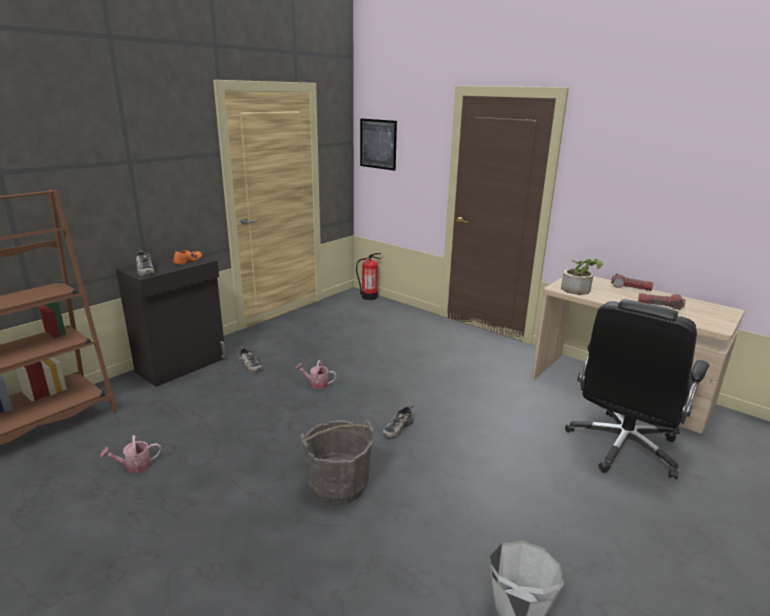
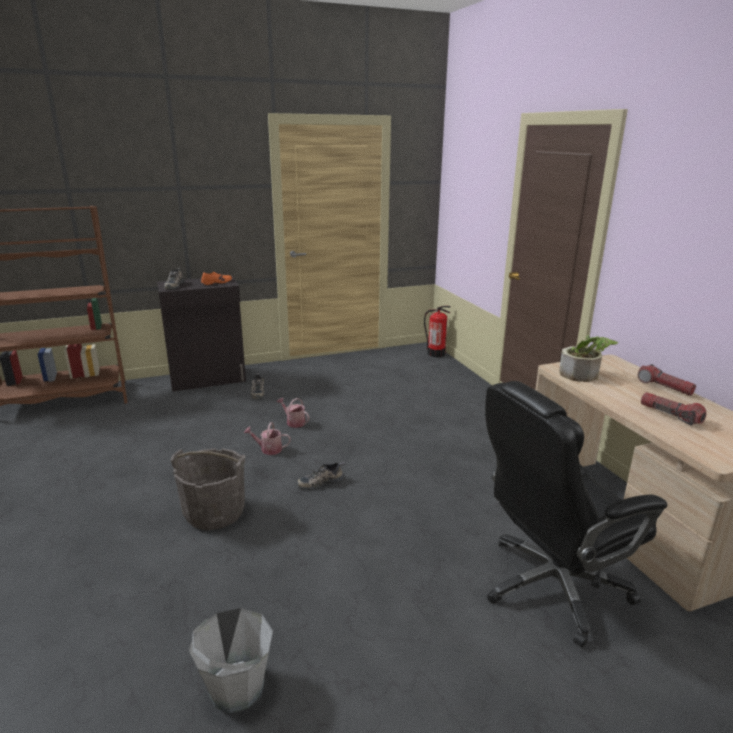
camera: 30 degrees right, 0 degrees up
watering can [100,435,161,473] -> watering can moved to [244,422,291,455]
picture [360,118,397,171] -> none

